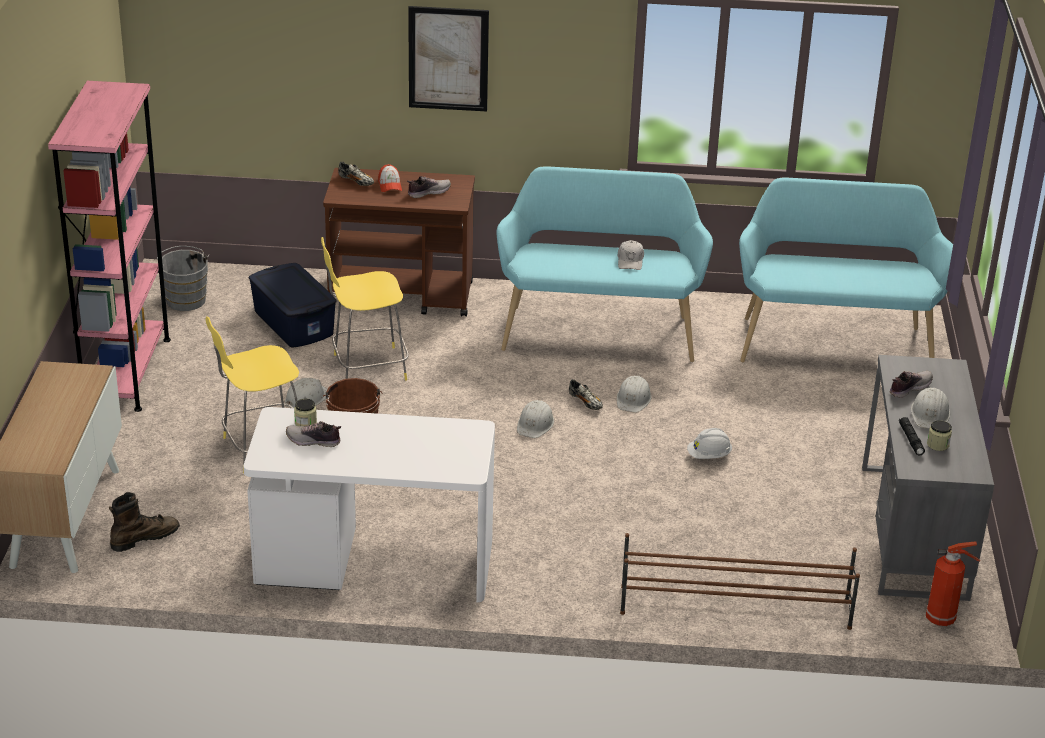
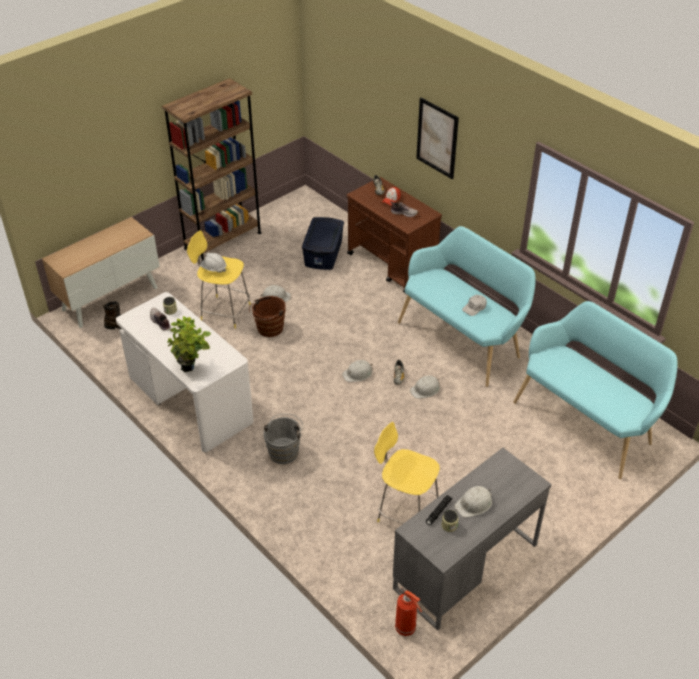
camera: 45 degrees right, 10 degrees up
pink bookcase [48,81,171,412] -> brown bookcase [162,78,262,262]
grey bucket [157,246,209,311] -> grey bucket moved to [264,414,303,464]
yellow stool [321,237,409,381] -> yellow stool moved to [374,422,440,524]
brown shoe rack [620,533,860,630] -> none
white hard hat [687,428,732,459] -> white hard hat moved to [200,253,226,273]
shoe [890,371,933,398] -> none
none -> potted plant [167,316,211,372]

